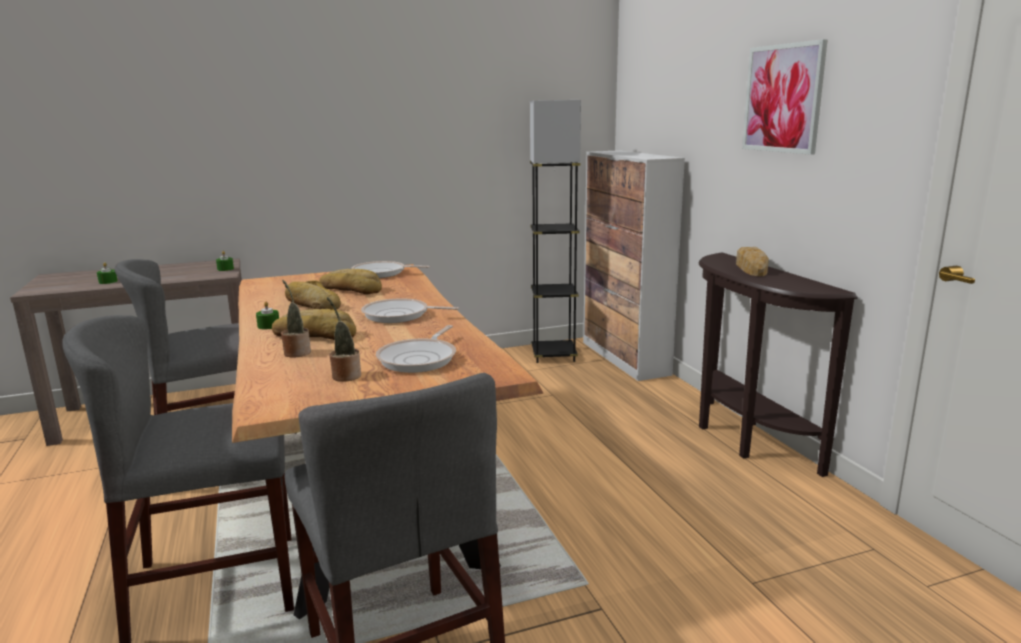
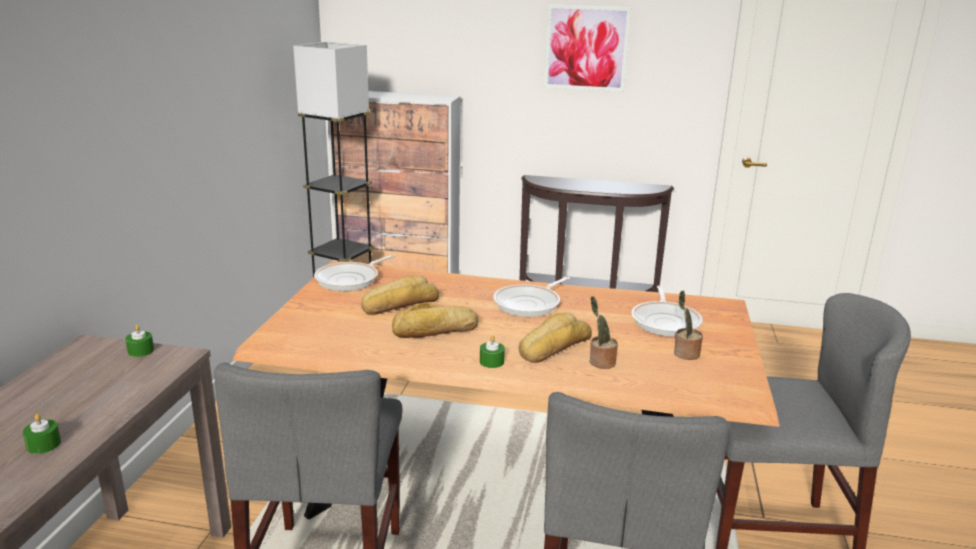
camera: 60 degrees left, 5 degrees up
frying pan [376,325,456,373] -> frying pan turned 45 degrees clockwise [631,286,703,337]
bread [736,247,769,276] -> none

